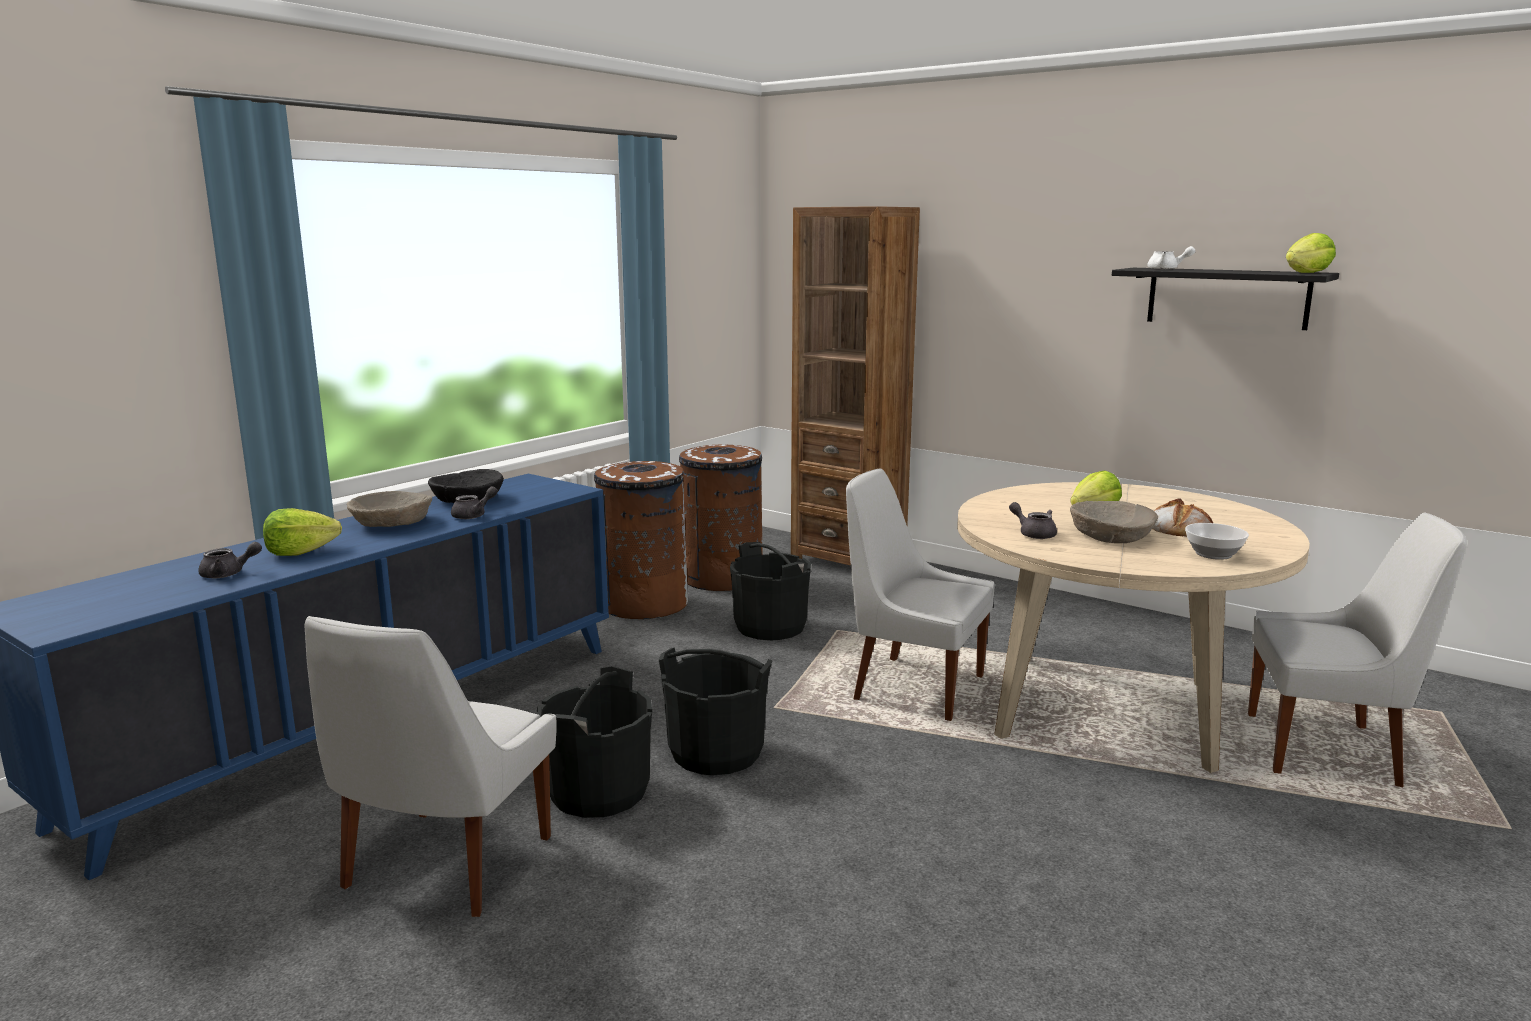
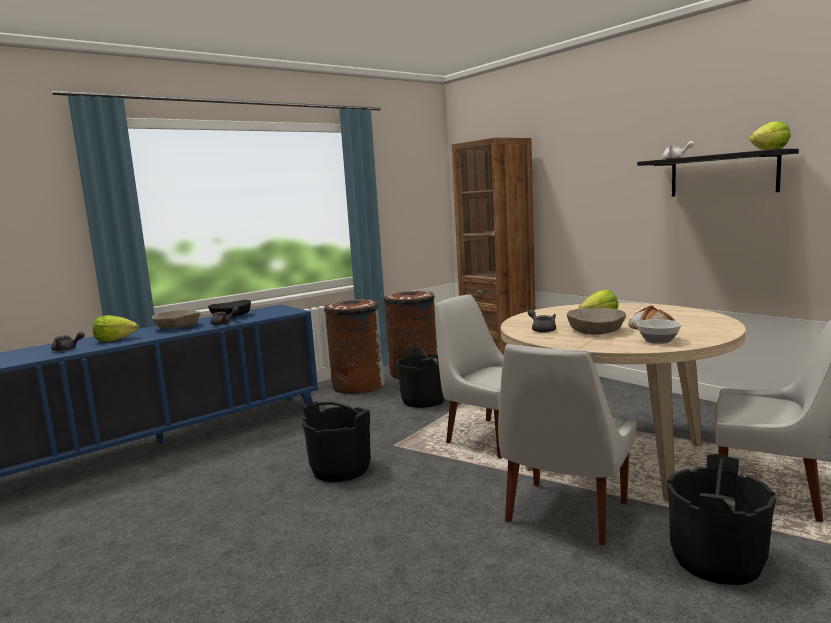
camera: 15 degrees right, 5 degrees down
white chair [305,616,557,917] -> white chair moved to [498,344,637,545]
black bucket [537,666,652,818] -> black bucket moved to [667,454,776,585]

